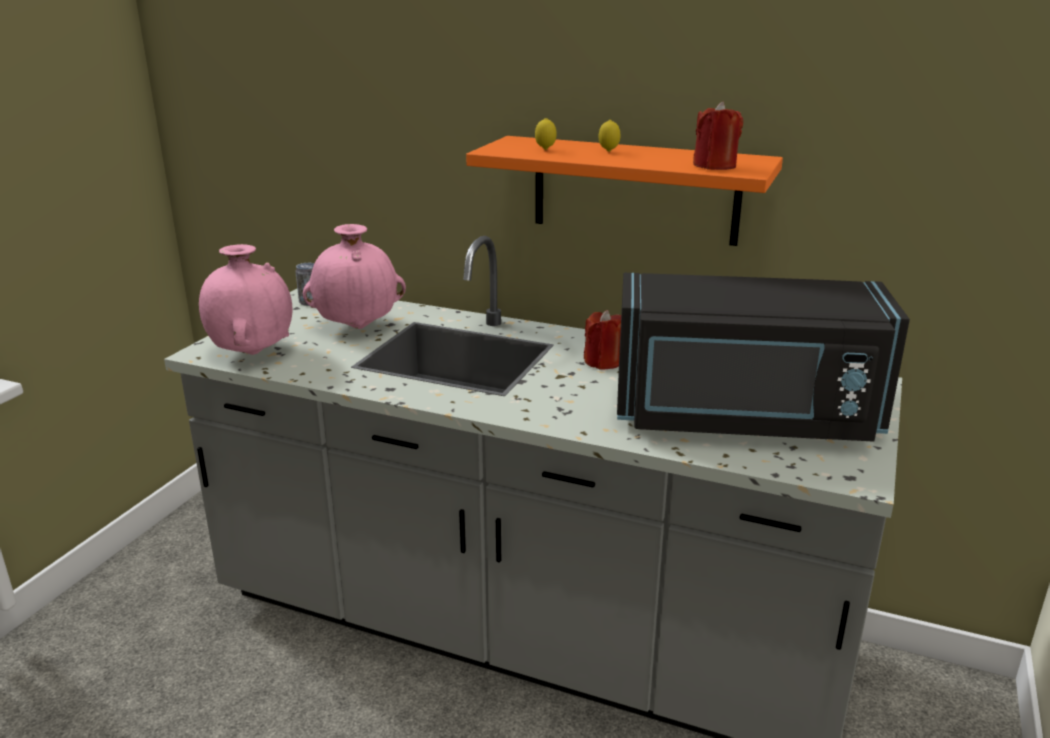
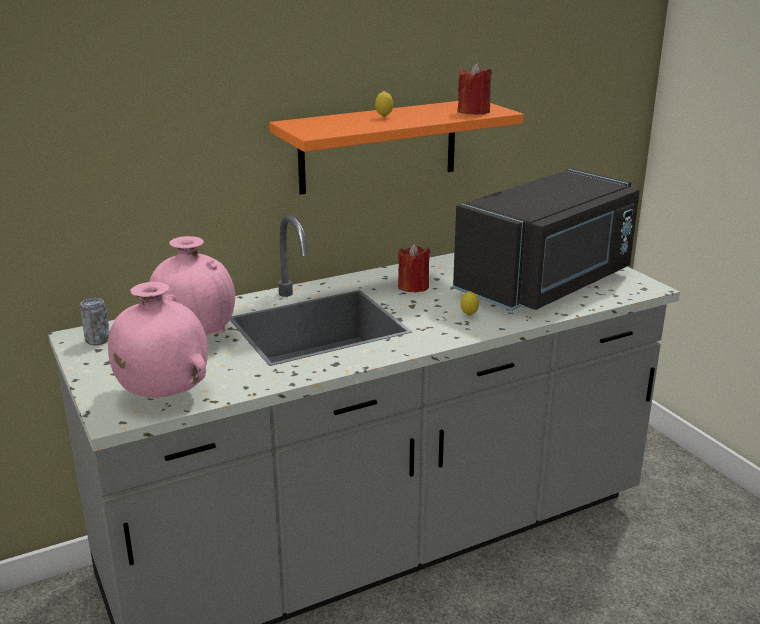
camera: 50 degrees left, 0 degrees up
lemon [535,118,557,150] -> lemon moved to [461,291,479,316]

